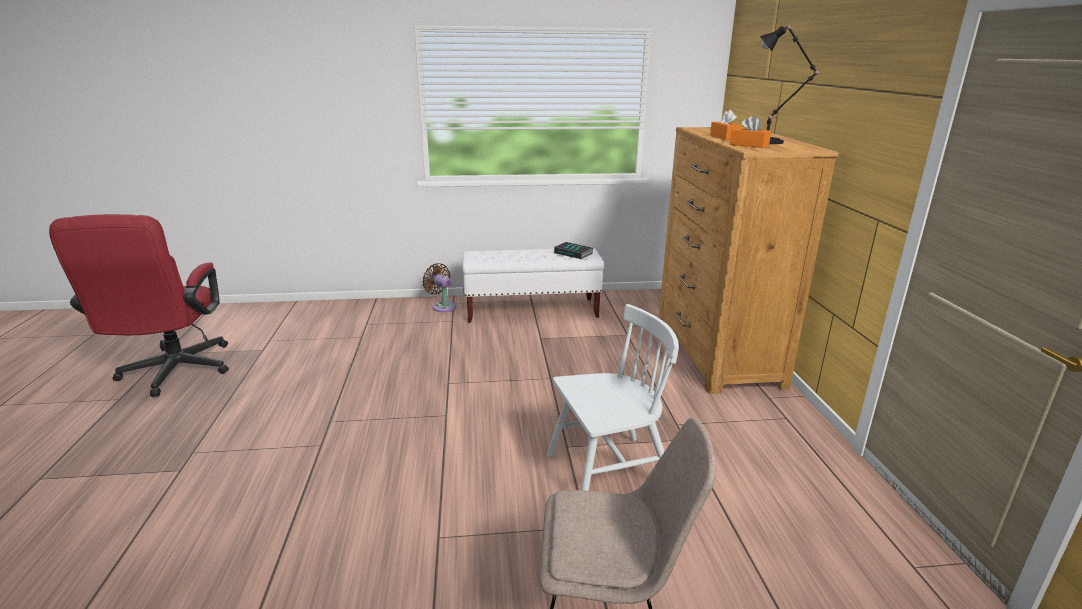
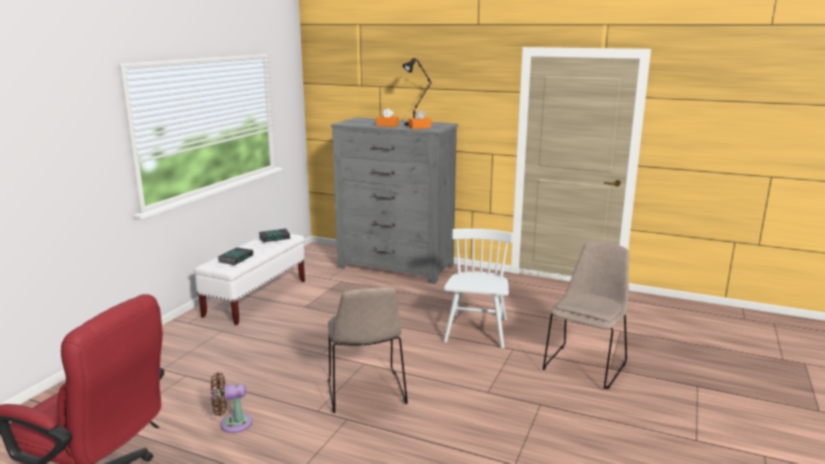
camera: 60 degrees left, 5 degrees down
brown fan [422,263,456,312] -> brown fan moved to [211,372,252,433]
brown dresser [659,127,839,394] -> grey dresser [331,117,458,284]
none -> book [218,247,253,265]
none -> beige chair [328,287,408,413]

